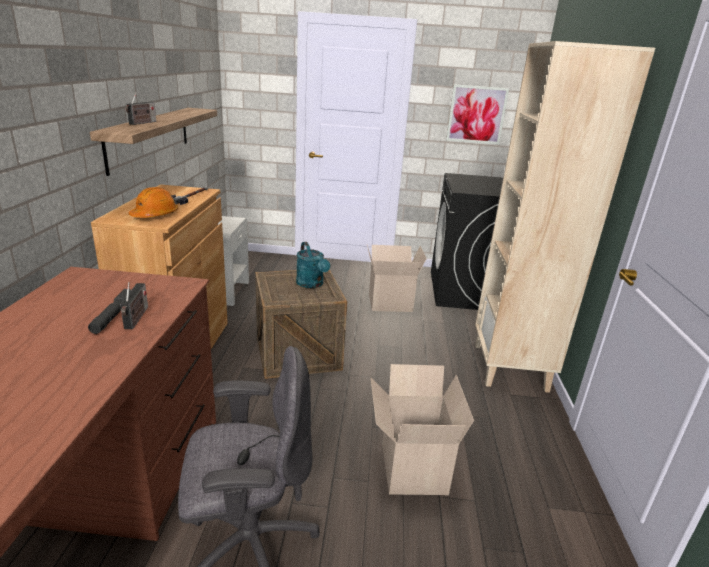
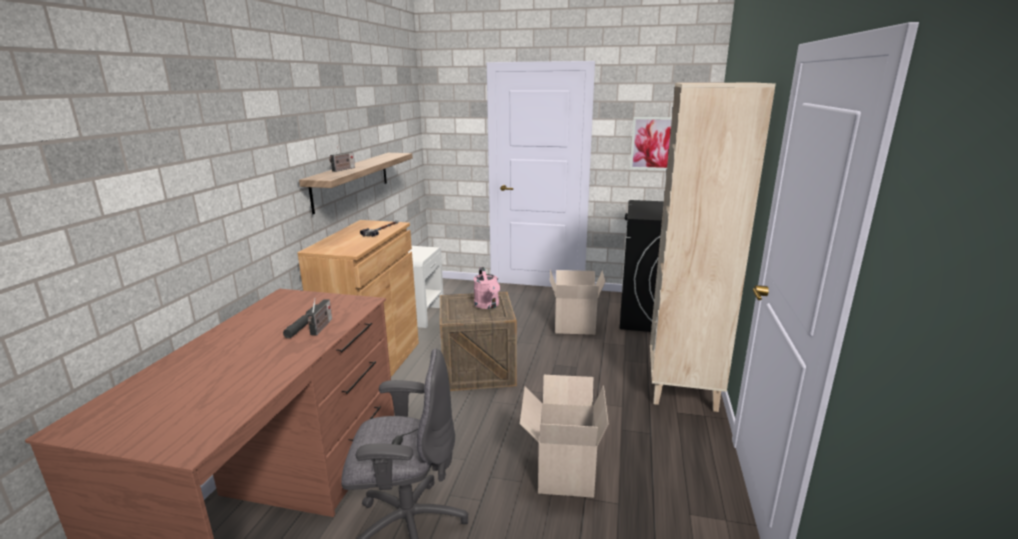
camera: 10 degrees right, 5 degrees down
orange hard hat [129,187,178,218] -> none
turquoise watering can [296,242,330,288] -> pink watering can [473,267,500,309]

